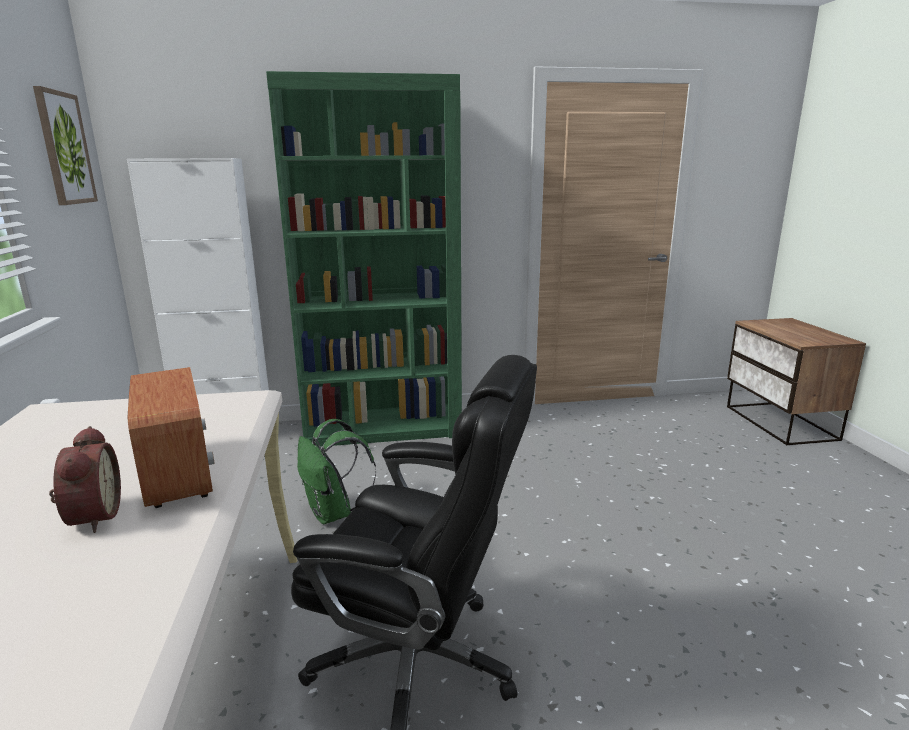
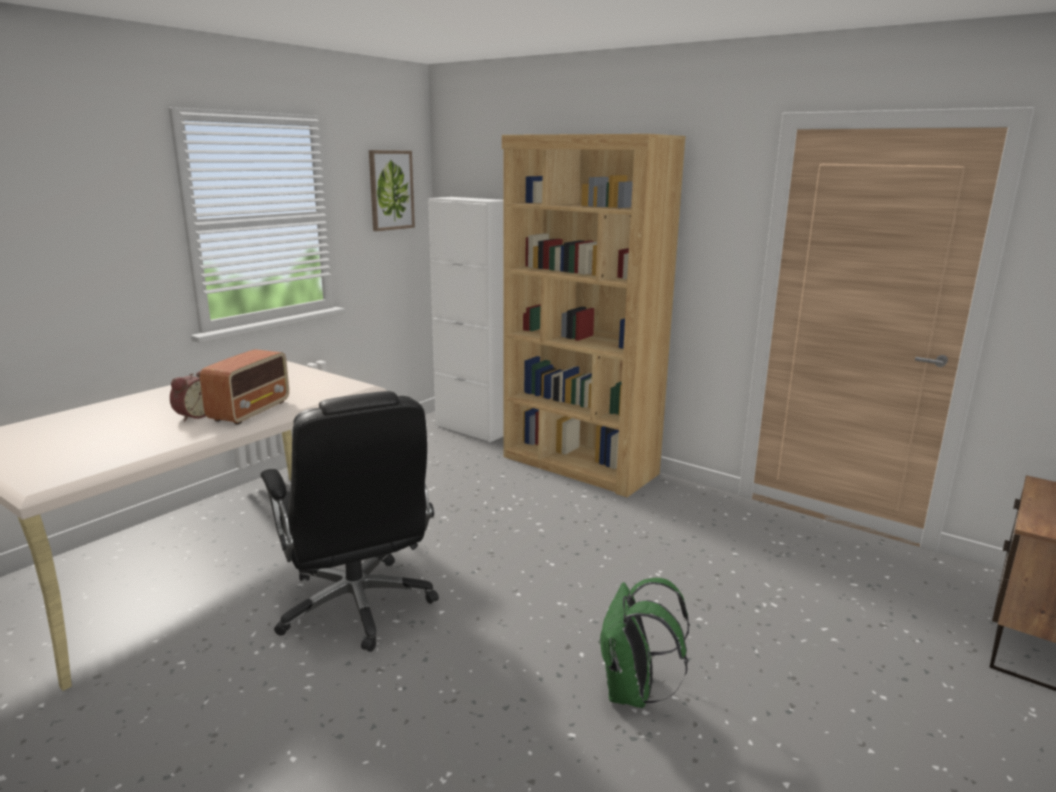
camera: 45 degrees right, 0 degrees up
green bookcase [266,71,462,447] -> brown bookcase [502,134,686,498]
green backpack [297,419,376,524] -> green backpack moved to [598,578,690,708]

